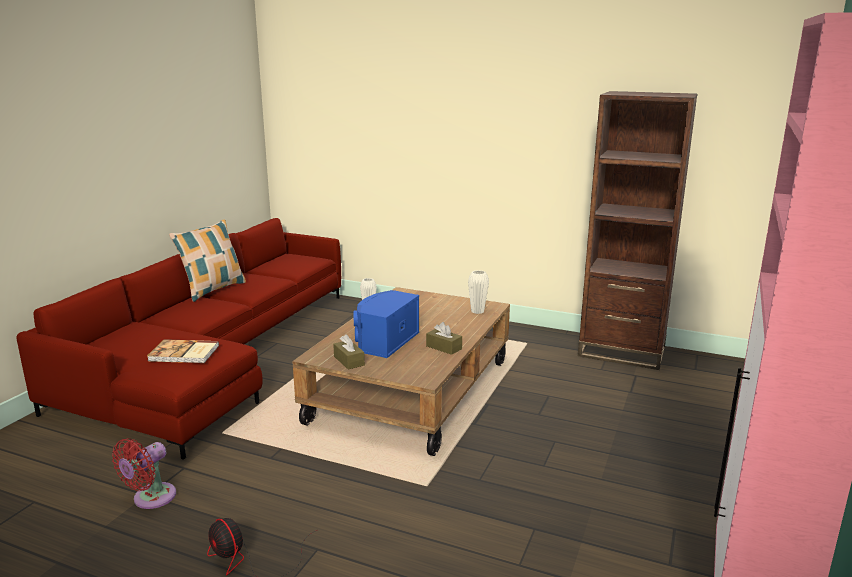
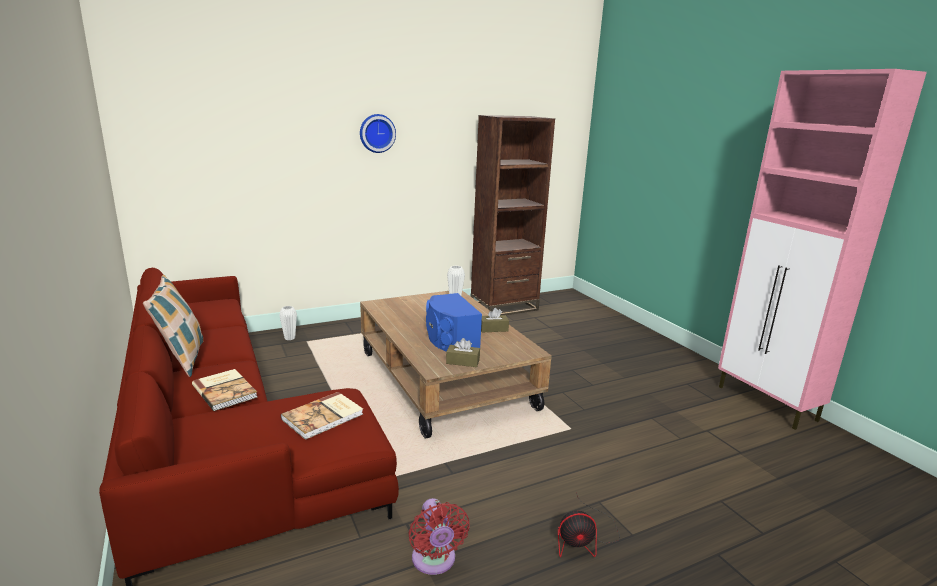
camera: 50 degrees left, 0 degrees up
none -> book [192,369,257,411]
none -> wall clock [360,114,396,153]

